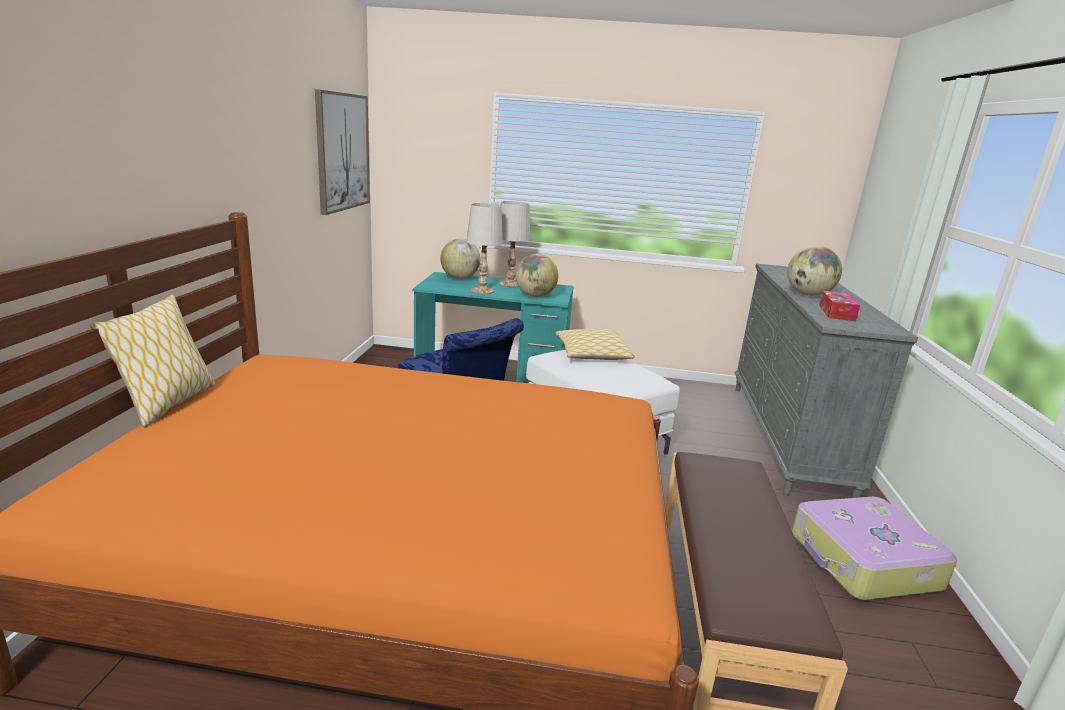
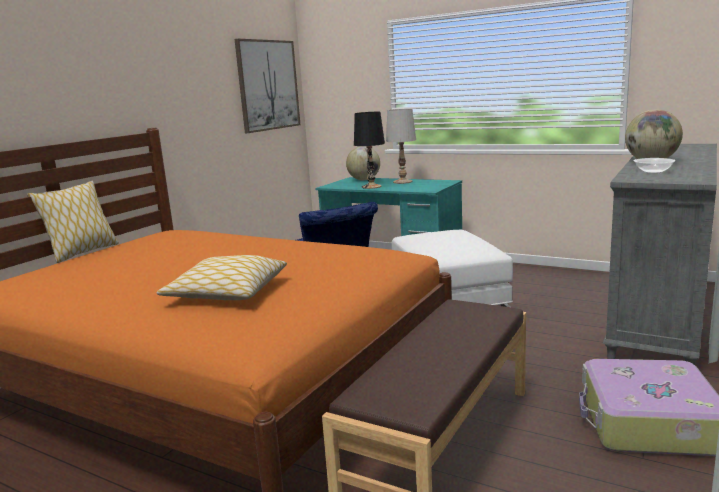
camera: 25 degrees right, 5 degrees down
white table lamp [466,203,503,294] -> black table lamp [354,112,385,189]
globe [516,254,558,297] -> none
pillow [556,329,635,360] -> pillow moved to [156,255,287,300]
tissue box [819,291,860,321] -> bowl [634,158,675,174]

